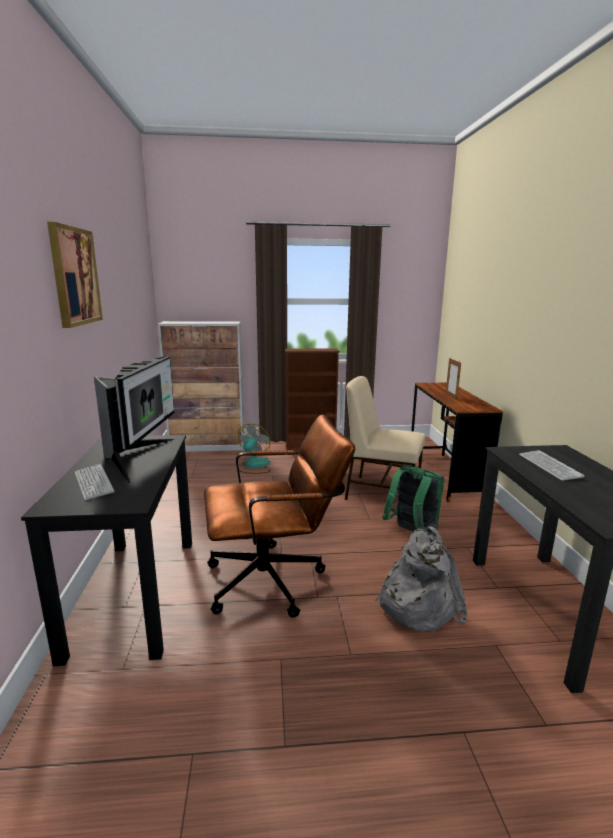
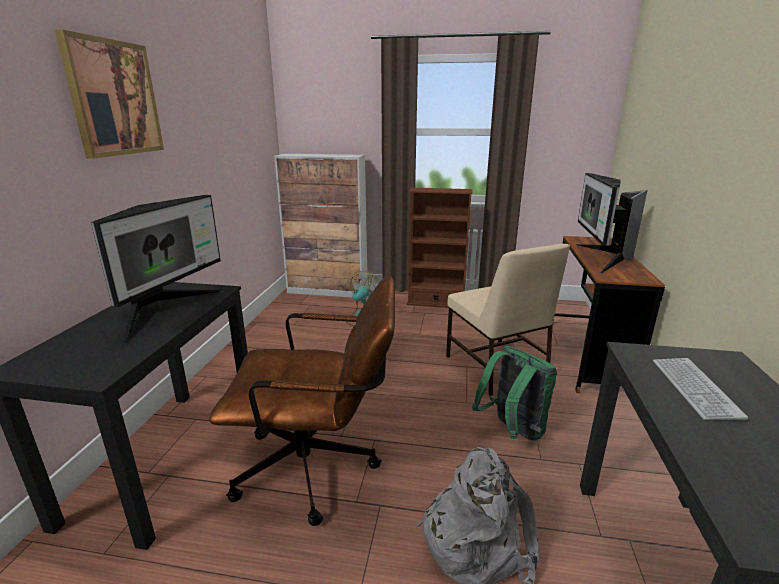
camera: 15 degrees right, 5 degrees up
keyboard [75,464,114,500] -> none
beige chair [345,376,426,500] -> beige chair turned 150 degrees counterclockwise [446,244,570,396]
picture frame [446,358,461,400] -> monitor [576,173,648,274]

